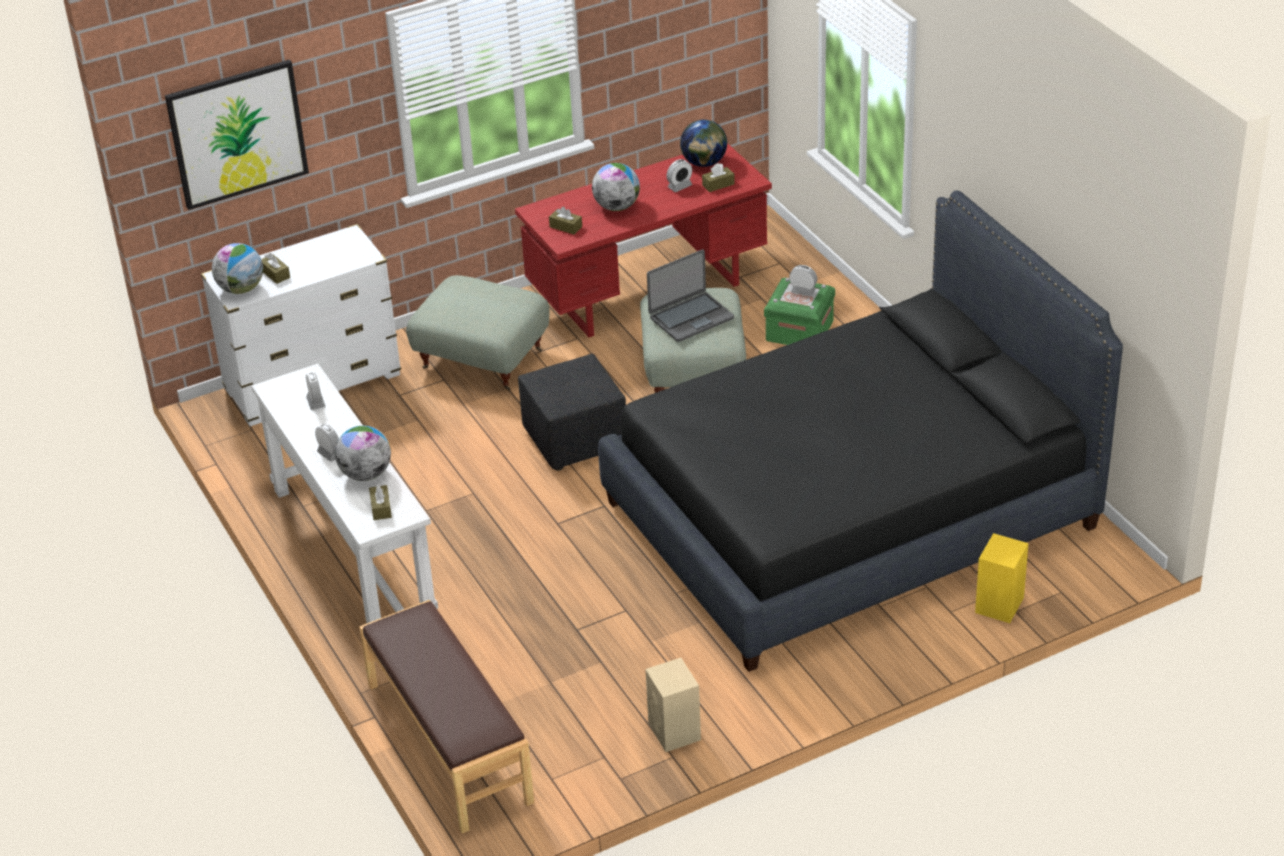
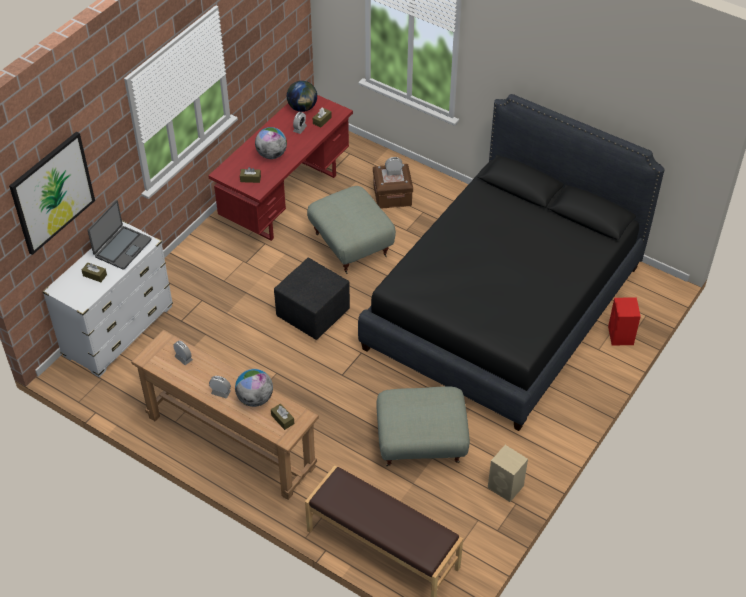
camera: 30 degrees left, 10 degrees up
globe [212,243,263,294] -> none
white console table [252,363,438,624] -> brown console table [131,330,319,500]
grey ottoman [406,275,549,390] -> grey ottoman moved to [376,387,470,466]
laptop [647,249,734,342] -> laptop moved to [88,200,152,270]
green storage box [764,278,835,345] -> brown storage box [373,164,413,209]
yellow speaker [975,533,1028,623] -> red speaker [608,297,641,346]

